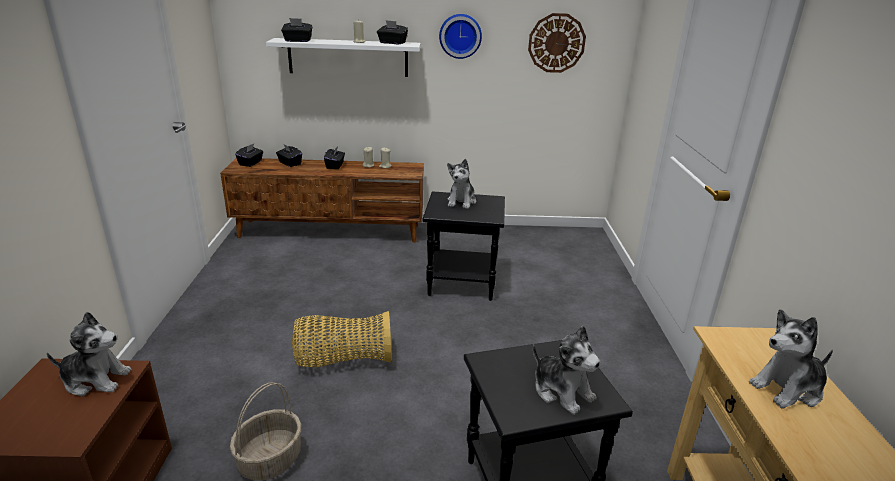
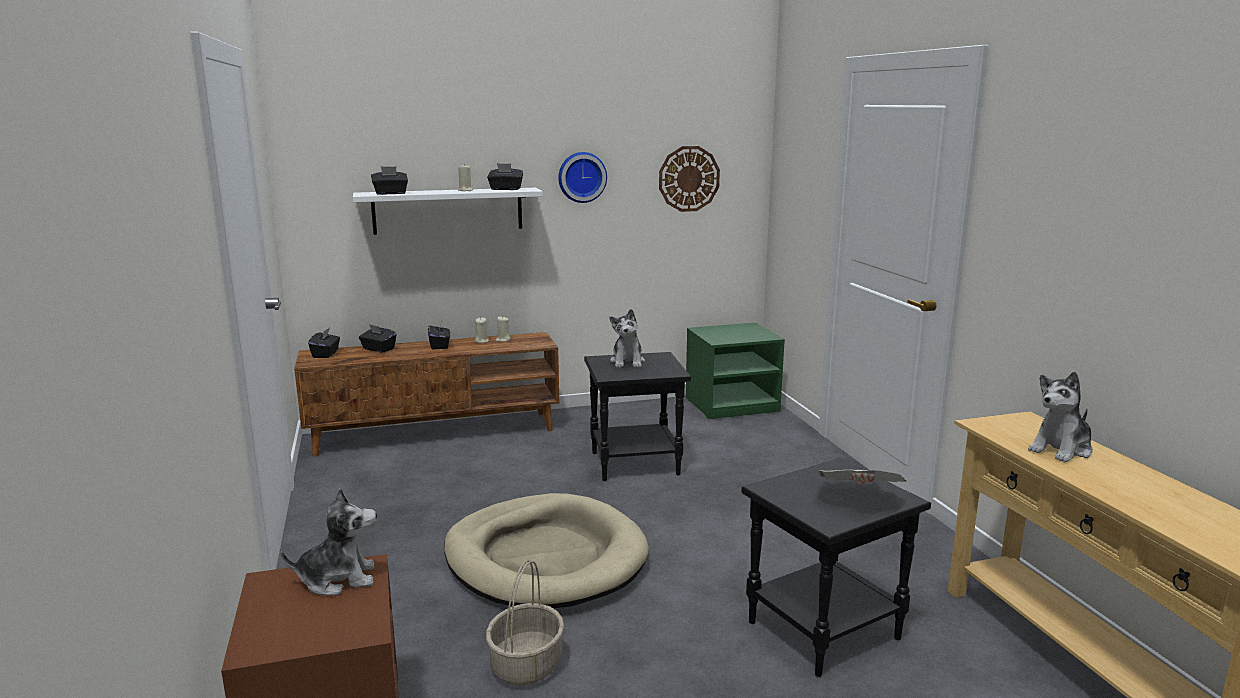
camera: 15 degrees left, 10 degrees down
basket [292,311,391,367] -> beige dog bed [444,493,649,608]
plush toy [533,326,601,415] -> newspaper [816,470,906,485]
none -> green nightstand [686,323,785,419]

